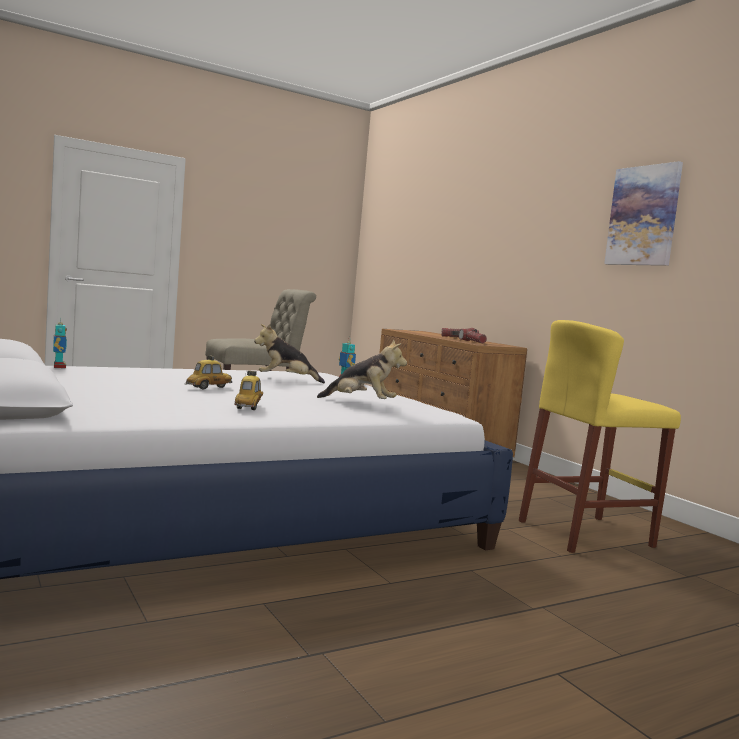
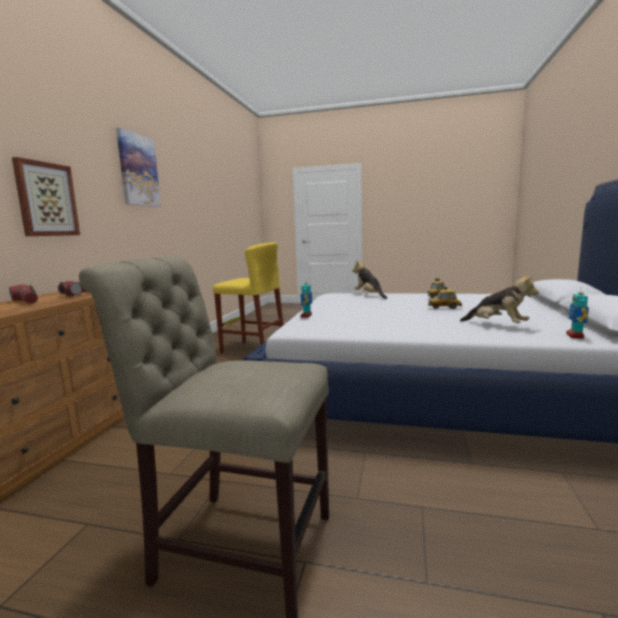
camera: 135 degrees left, 5 degrees up
plush toy [254,324,325,383] -> plush toy moved to [460,273,539,323]
none -> picture [12,157,80,236]

